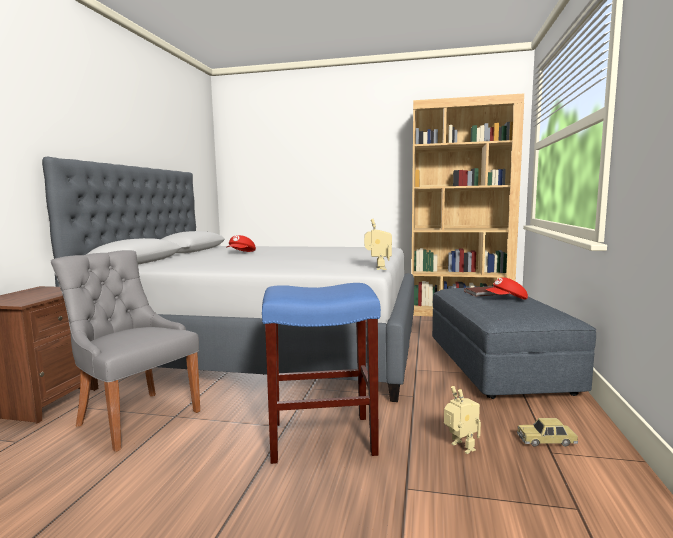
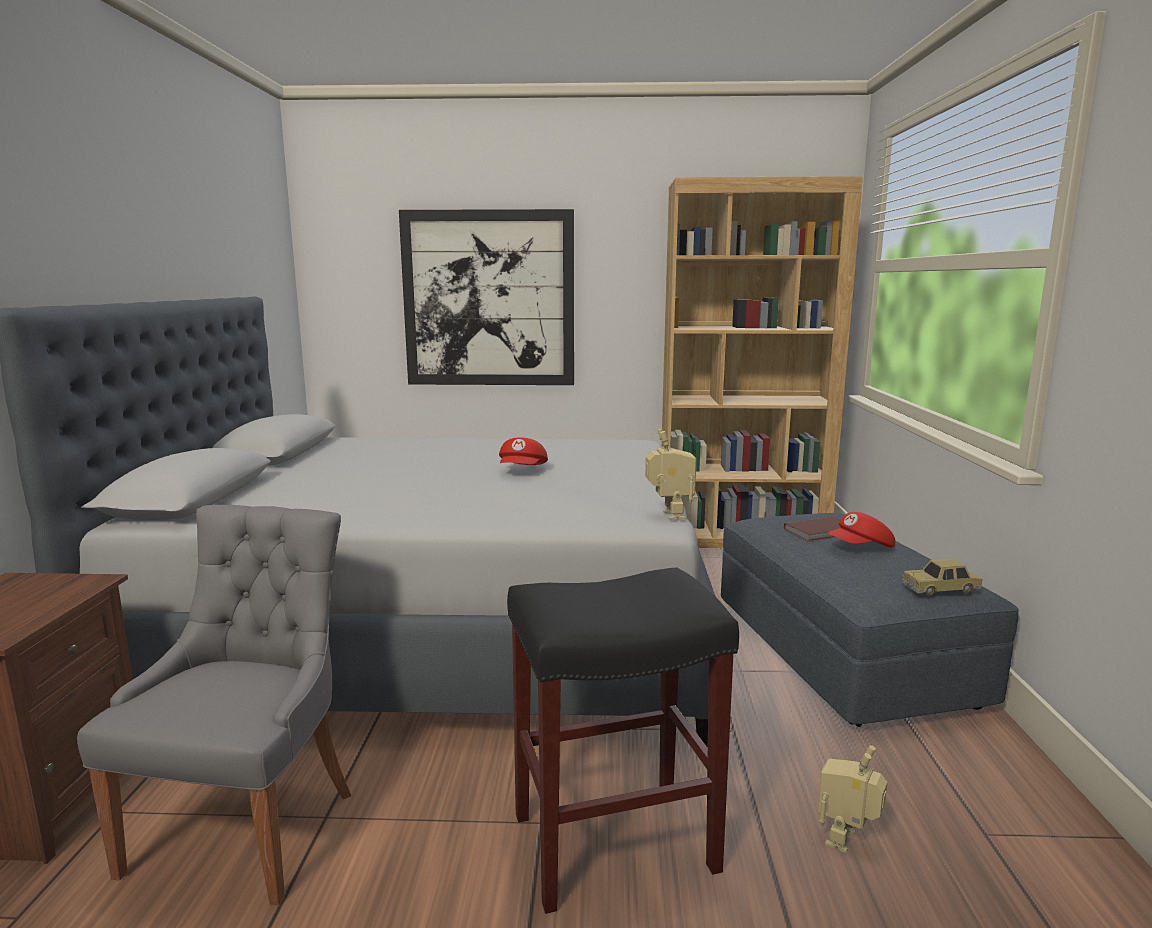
camera: 10 degrees left, 5 degrees up
grey chair [51,250,200,452] -> grey chair turned 75 degrees clockwise [77,505,351,905]
red cap [226,235,256,252] -> red cap moved to [499,437,548,465]
blue stool [262,283,381,464] -> black stool [507,568,739,914]
toy robot [444,386,481,454] -> toy robot turned 105 degrees counterclockwise [817,745,887,853]
toy car [517,418,578,447] -> toy car moved to [902,559,983,596]
none -> picture [399,209,574,385]

